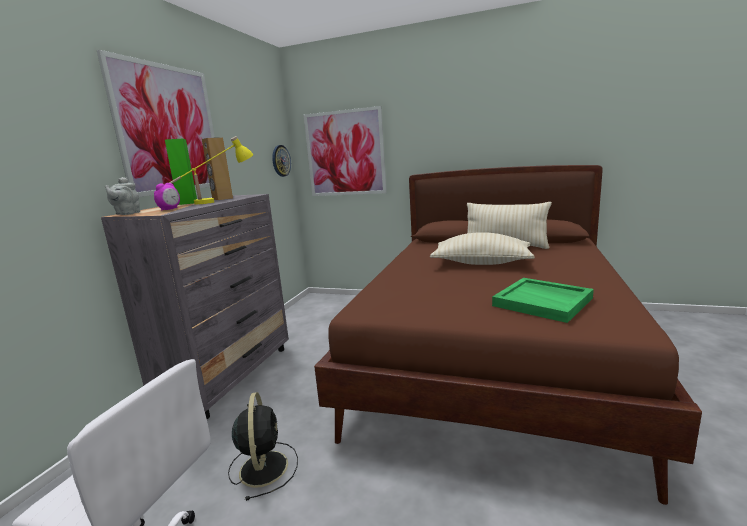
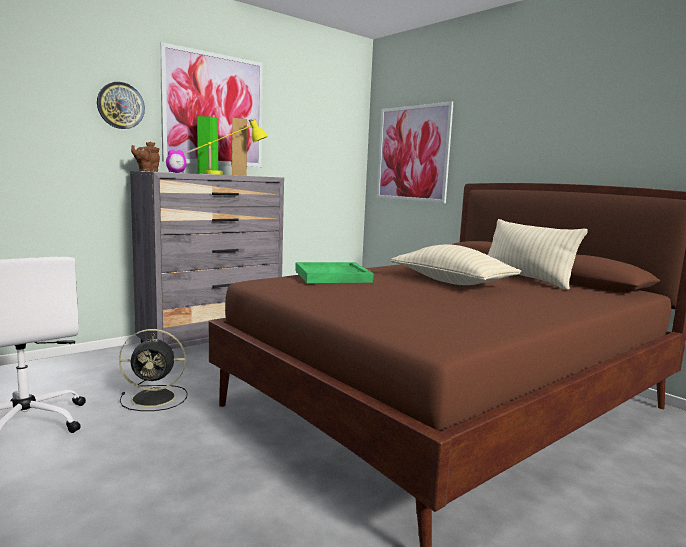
camera: 30 degrees right, 5 degrees down
grey teapot [105,177,140,215] -> brown teapot [131,142,160,172]
black fan [228,392,298,501] -> black fan turned 60 degrees clockwise [119,329,188,411]
wall clock [272,145,291,177] -> wall clock moved to [97,82,145,129]
green tray [492,278,594,323] -> green tray moved to [295,262,373,283]

